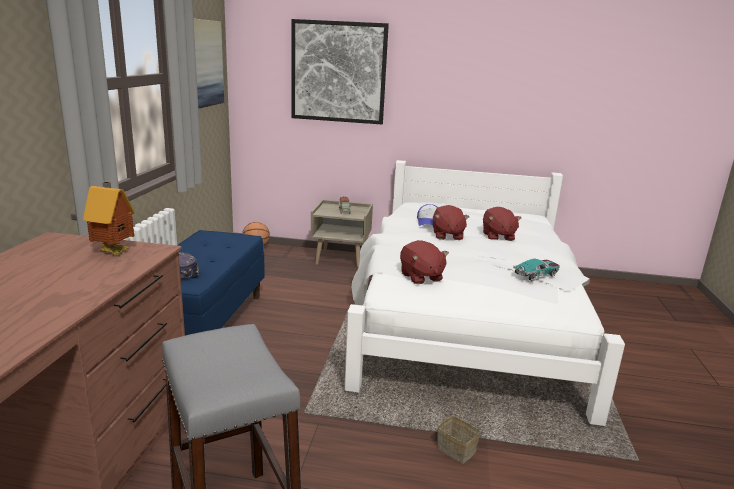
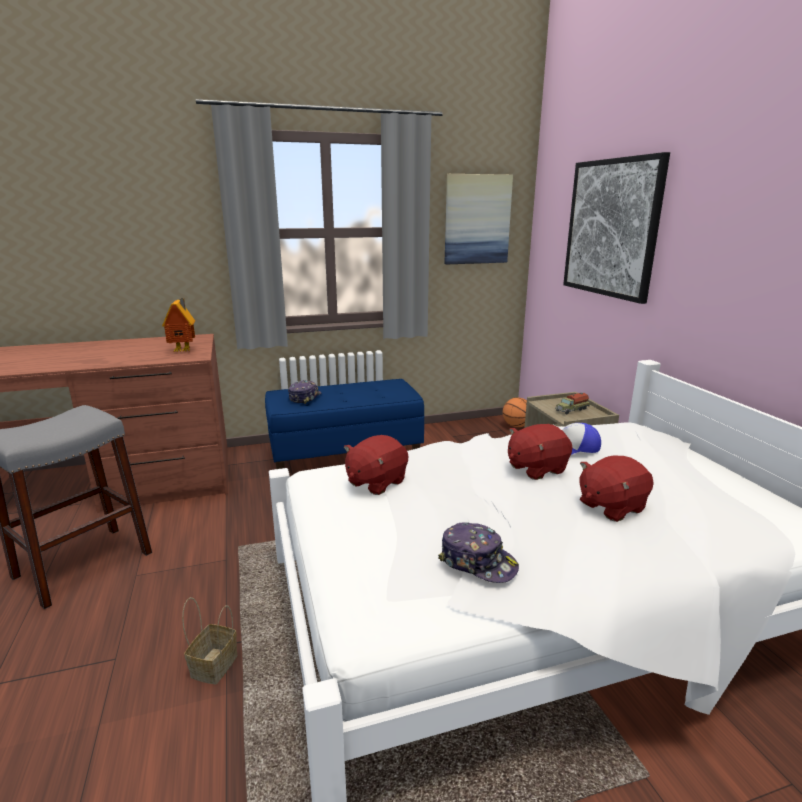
camera: 65 degrees right, 0 degrees up
toy car [513,258,560,281] -> cap [438,522,519,583]

